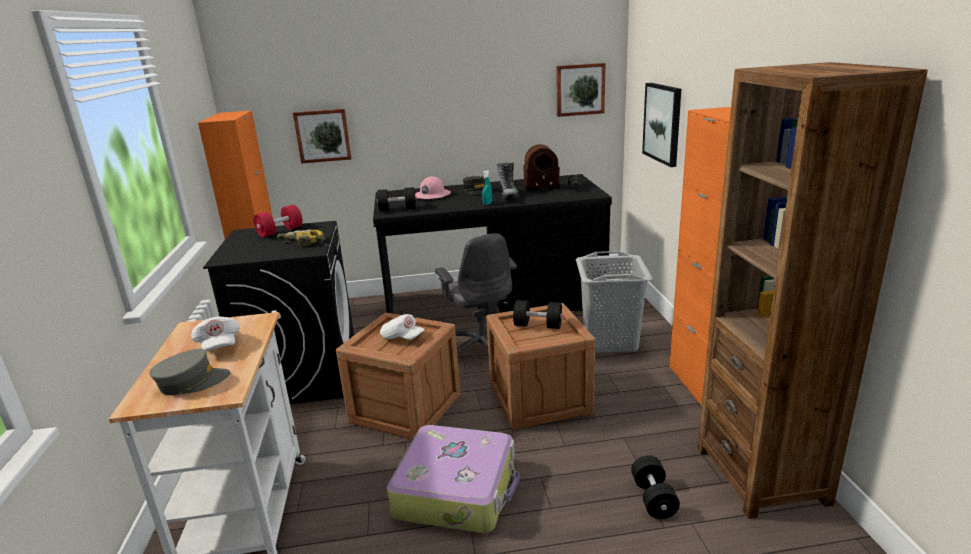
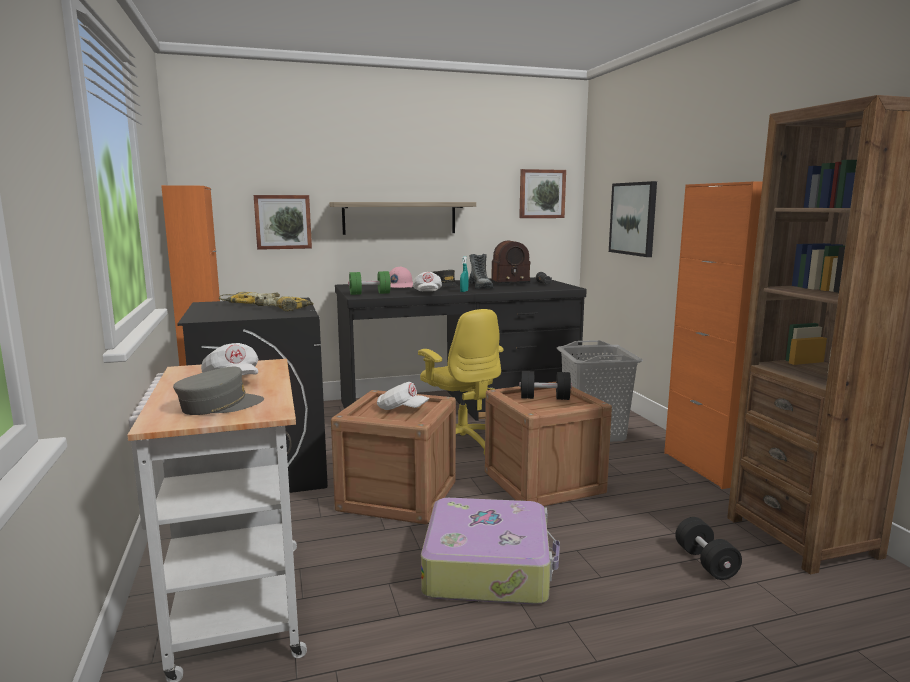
camera: 10 degrees left, 10 degrees down
red dumbbell [253,205,303,237] -> power drill [219,292,280,304]
black dumbbell [377,187,417,211] -> green dumbbell [348,271,391,295]
grey office chair [435,234,517,363] -> yellow office chair [418,309,503,455]
none -> shelf [329,202,476,235]
none -> white cap [413,272,442,291]

